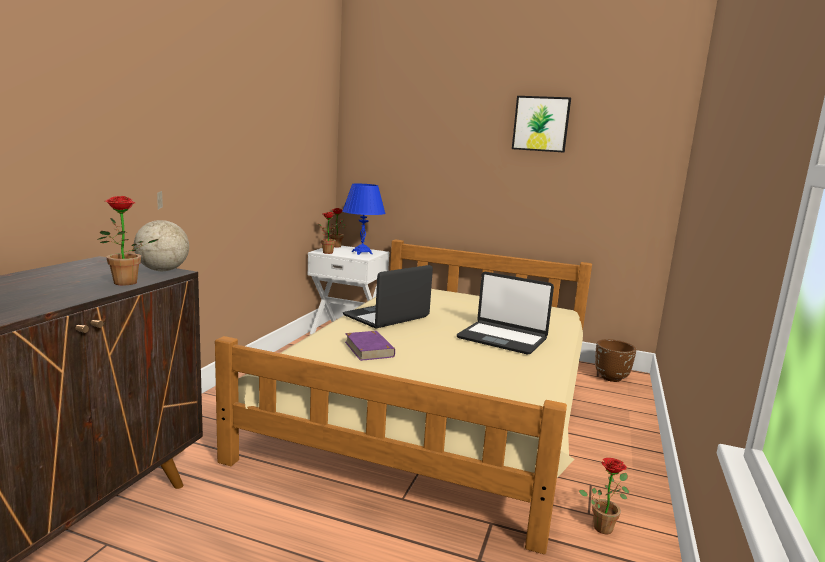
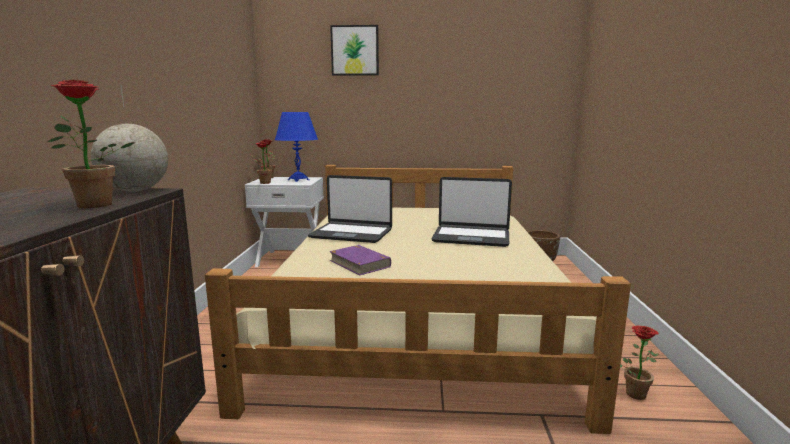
camera: 15 degrees left, 0 degrees up
laptop [343,265,433,329] -> laptop turned 105 degrees counterclockwise [308,175,392,243]
picture [512,96,571,153] -> picture moved to [330,25,379,76]

